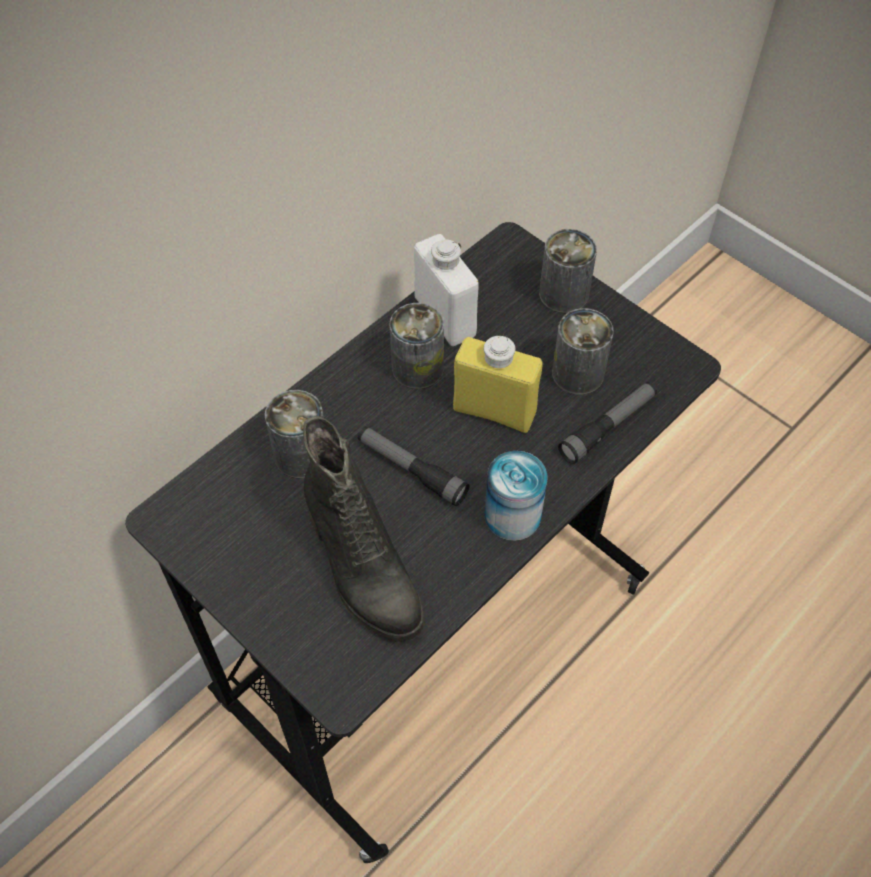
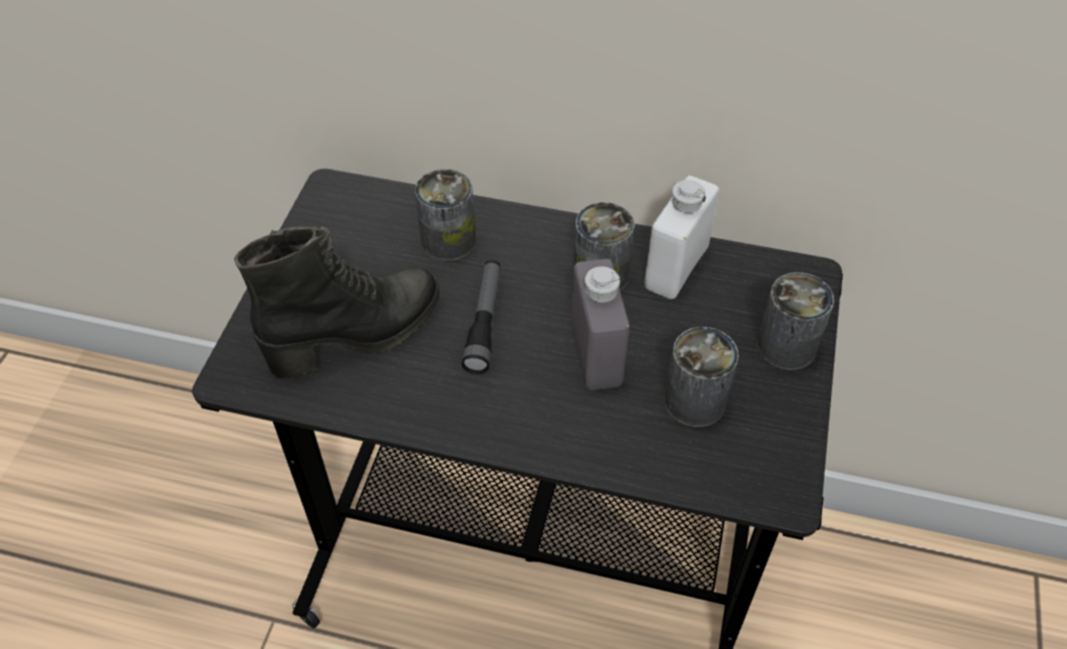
camera: 60 degrees right, 5 degrees down
black boot [303,416,424,642] -> black boot turned 150 degrees counterclockwise [234,226,439,379]
yellow bottle [453,335,542,433] -> grey bottle [571,259,629,390]
can [484,451,548,541] -> none
flashlight [558,382,657,464] -> none

